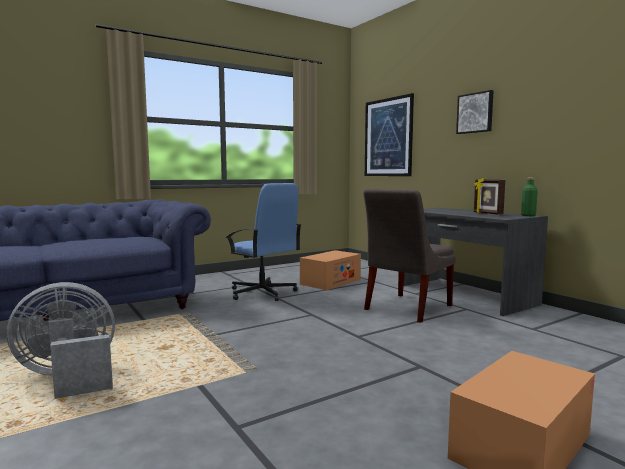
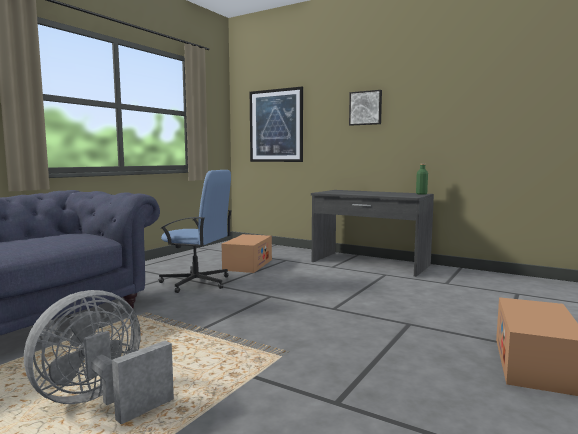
camera: 25 degrees left, 0 degrees up
grey chair [363,189,456,323] -> none
picture frame [474,178,505,215] -> none

